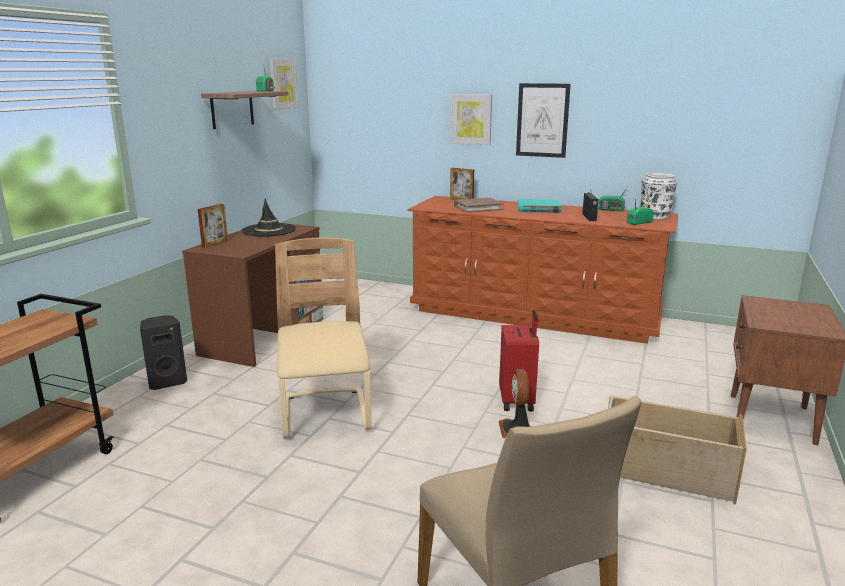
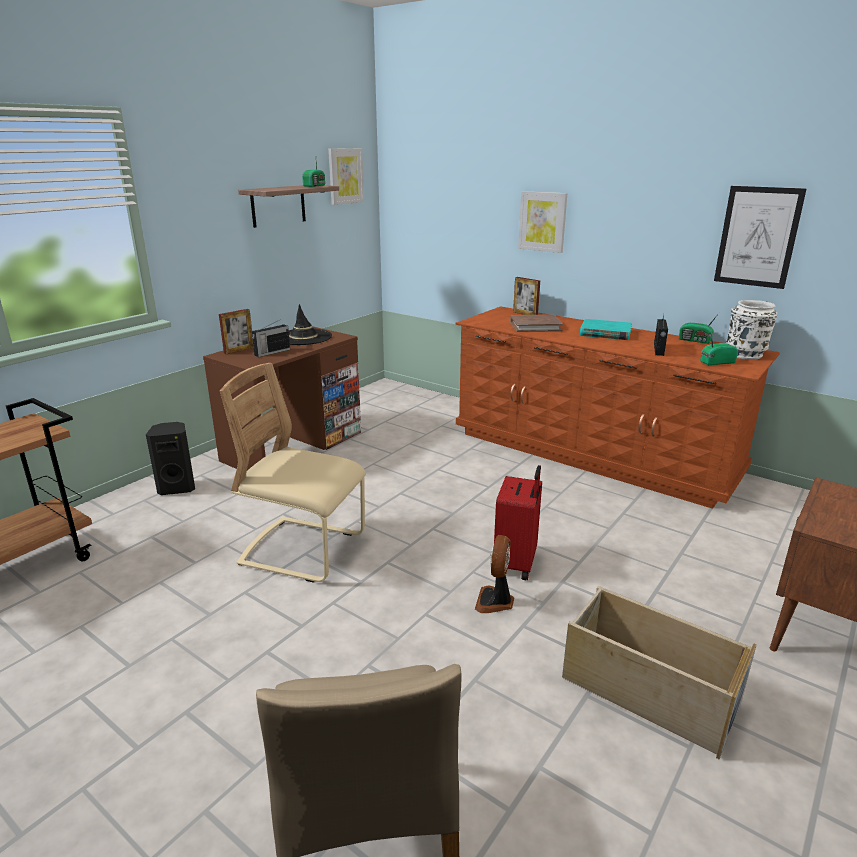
camera: 15 degrees right, 5 degrees up
beige chair [275,238,371,438] -> beige chair turned 75 degrees counterclockwise [220,363,366,583]
picture [516,83,571,158] -> picture moved to [714,186,806,289]
none -> radio [251,321,290,357]

